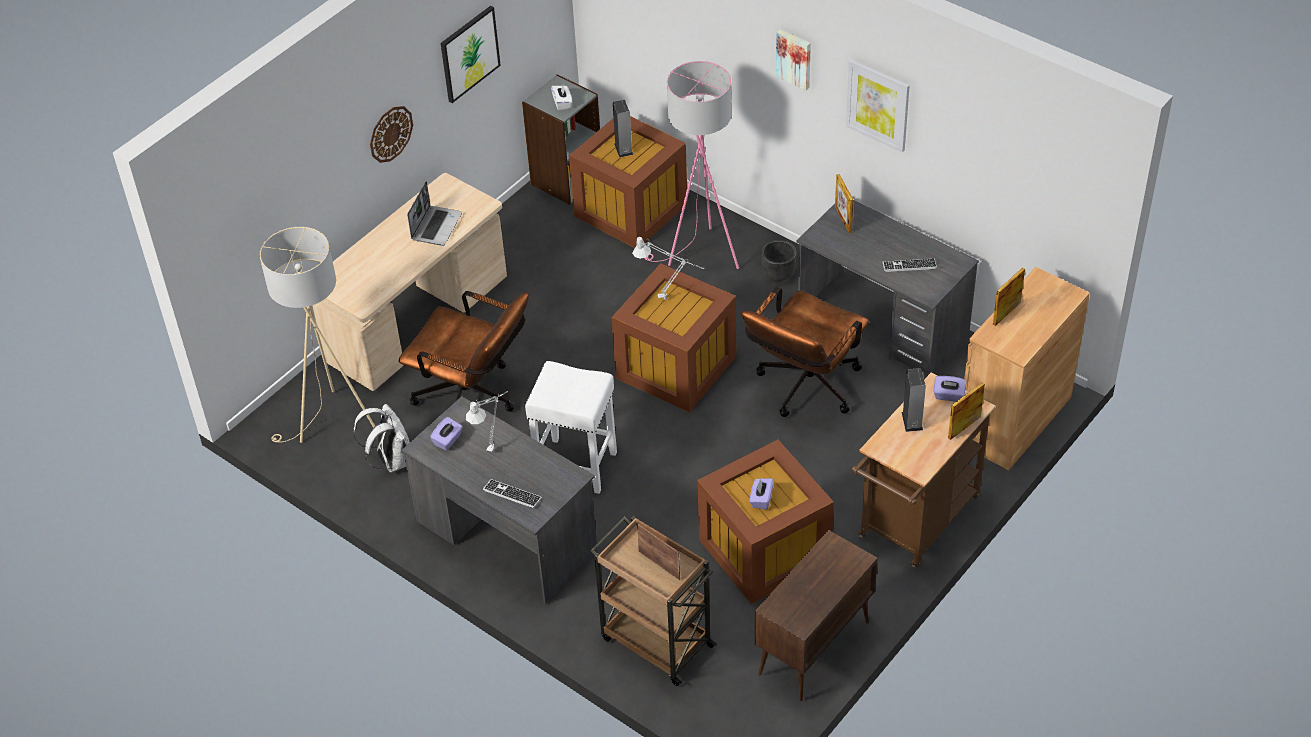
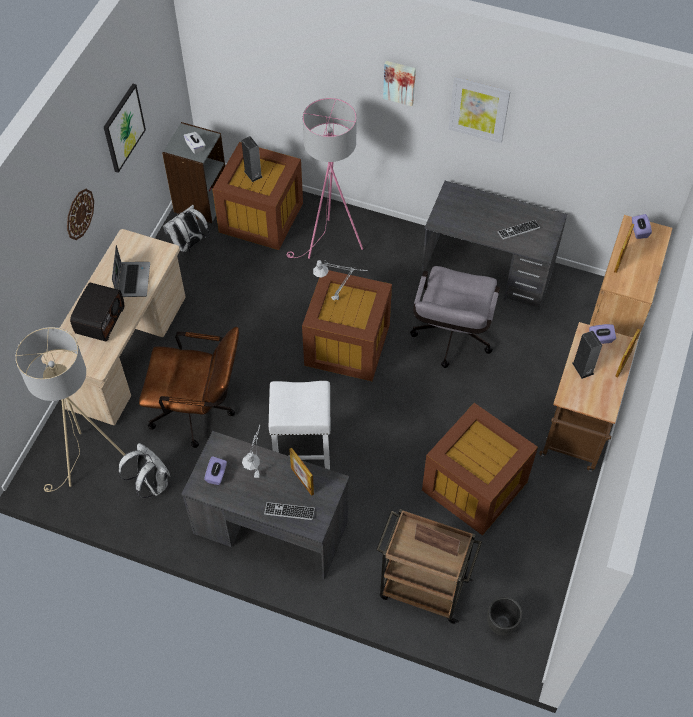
camera: 20 degrees left, 10 degrees up
brown office chair [741,287,869,417] -> grey office chair [410,266,500,368]
purple tissue box [750,478,774,510] -> purple tissue box moved to [632,214,652,239]
brown cabinet [755,530,878,701] -> none
black planter [761,240,797,282] -> black planter moved to [487,597,522,636]
picture frame [835,174,853,233] -> picture frame moved to [289,448,314,496]
none -> radio [70,283,124,342]
none -> white backpack [163,205,210,252]

